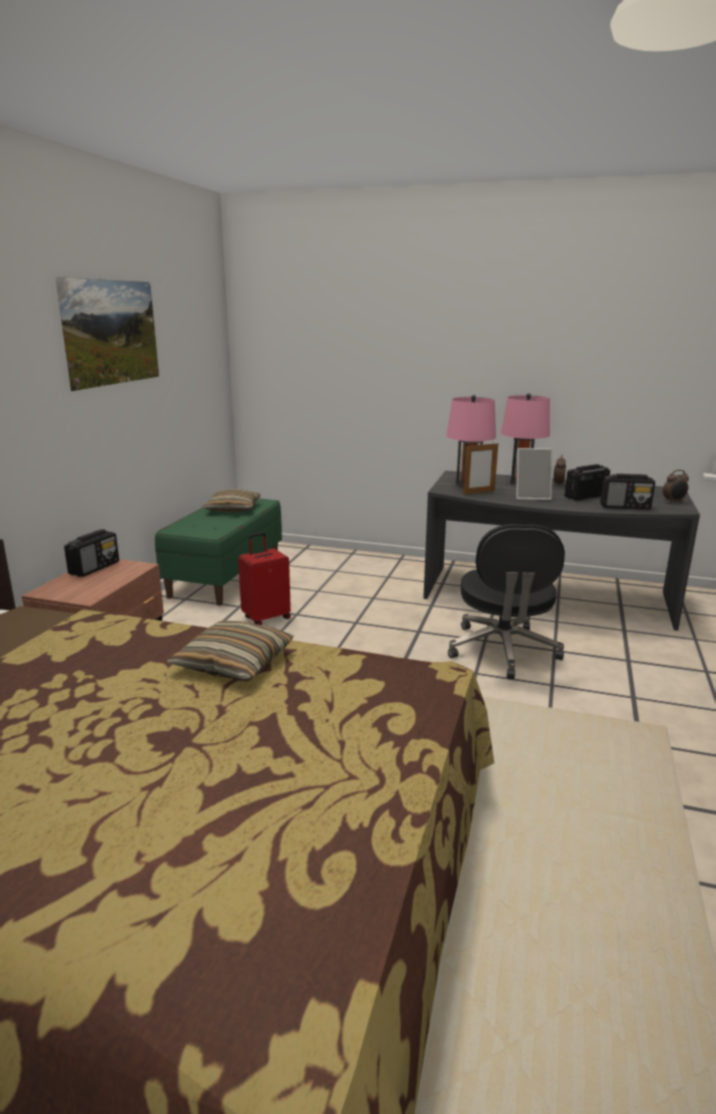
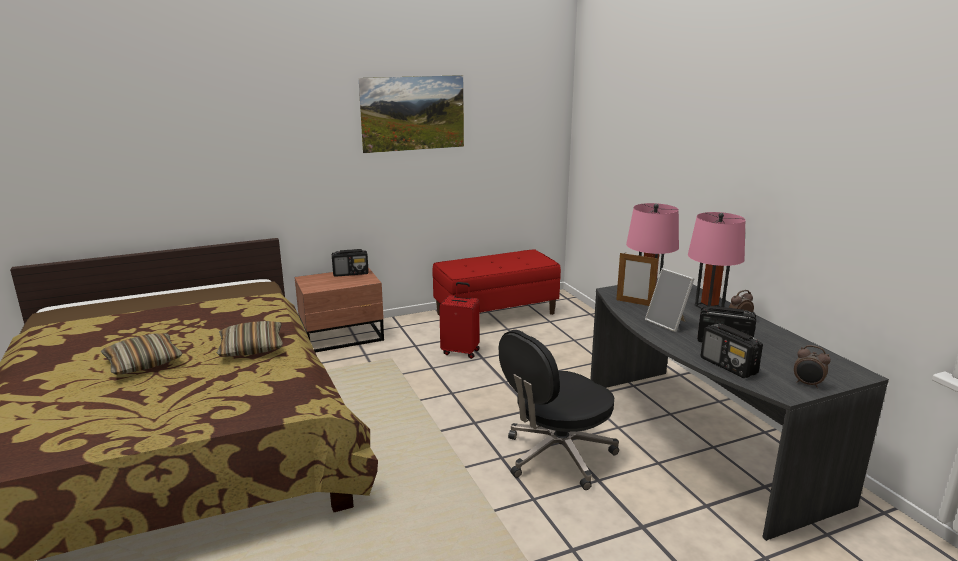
camera: 50 degrees right, 0 degrees up
green bench [155,498,282,606] -> red bench [433,249,561,315]
pillow [203,489,260,512] -> pillow moved to [101,333,182,375]

